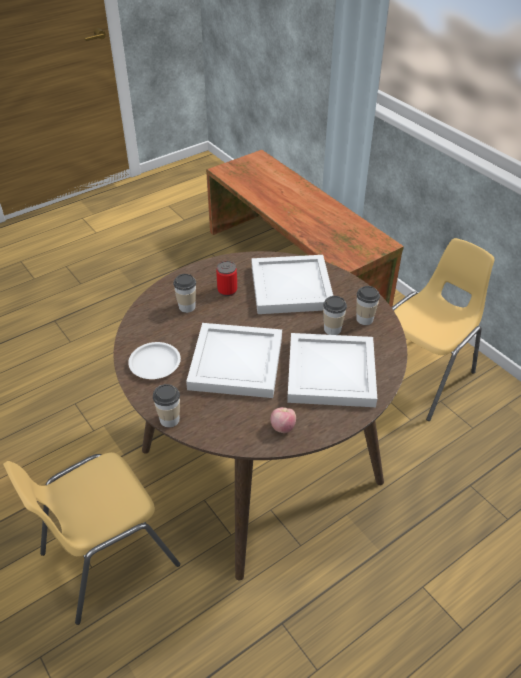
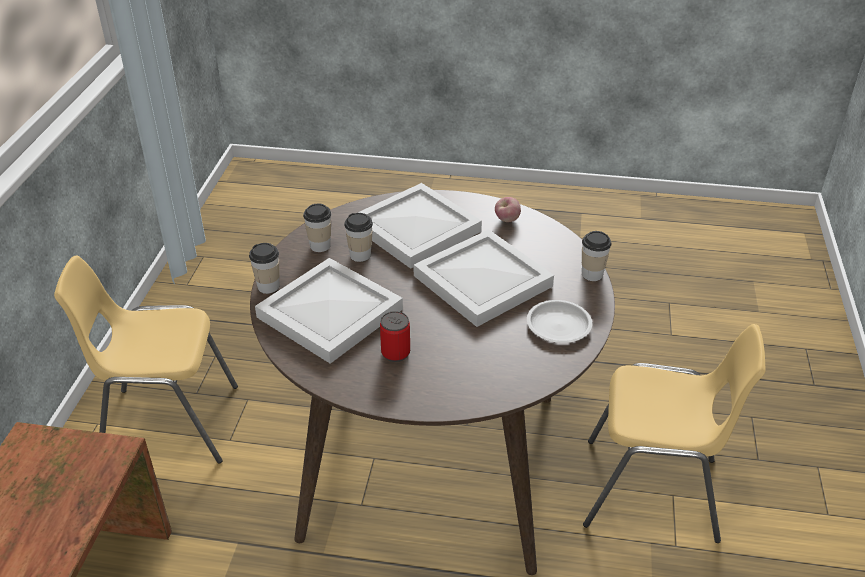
camera: 135 degrees left, 5 degrees down
cup [173,274,196,313] -> cup moved to [249,243,280,294]

